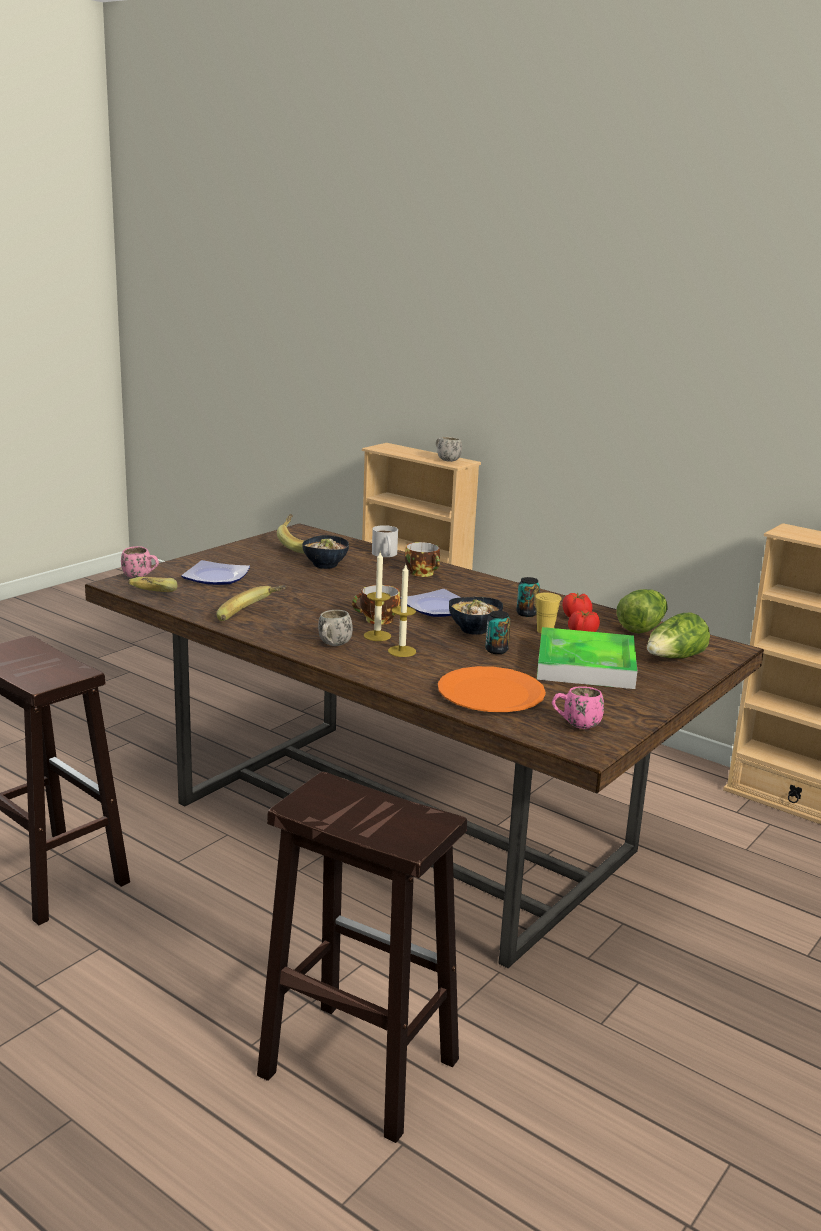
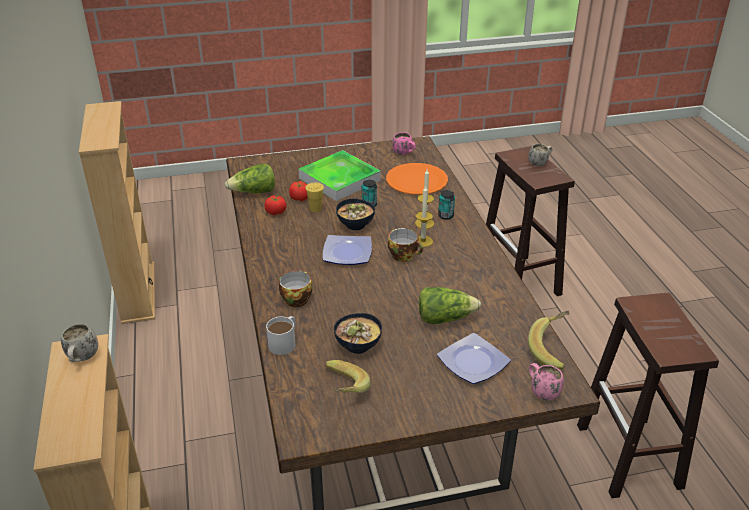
camera: 140 degrees left, 15 degrees up
banana [217,585,286,621] -> none
white mug [318,610,353,646] -> white mug moved to [528,144,552,166]
can [516,577,540,617] -> can moved to [438,190,455,220]
lettuce [647,612,710,658] -> lettuce moved to [419,287,481,324]

